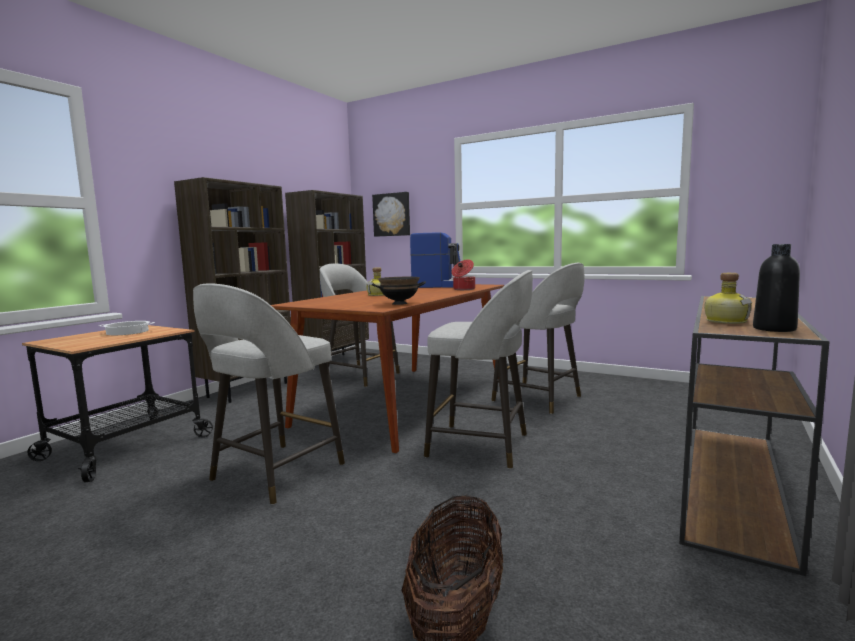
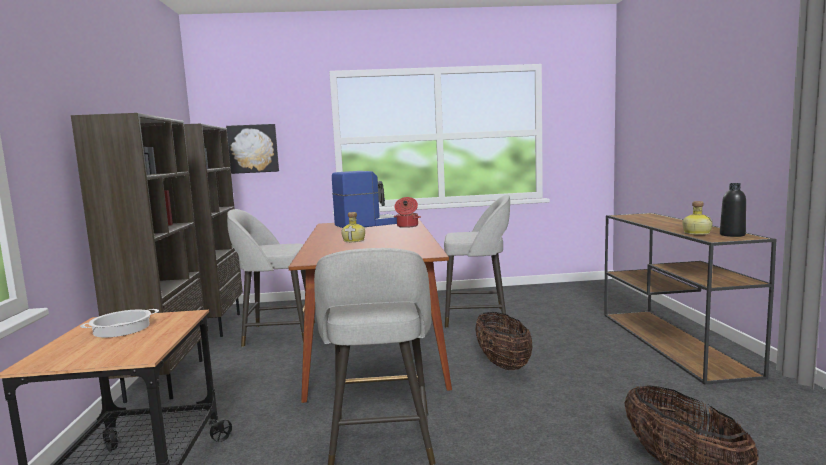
camera: 35 degrees left, 0 degrees up
black bowl [372,277,426,305] -> none
grey stool [424,270,533,469] -> basket [475,312,532,370]

